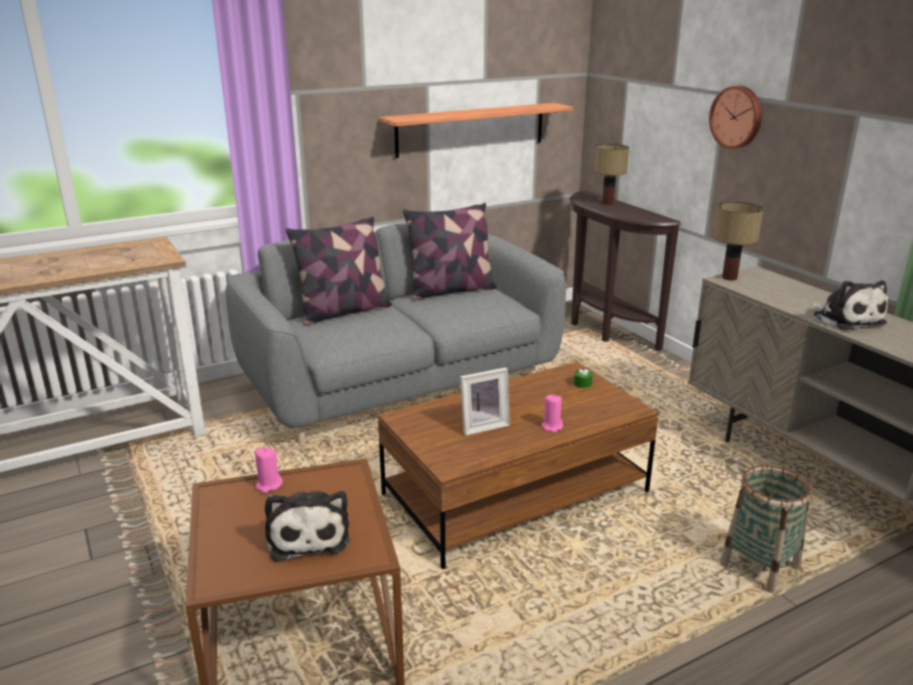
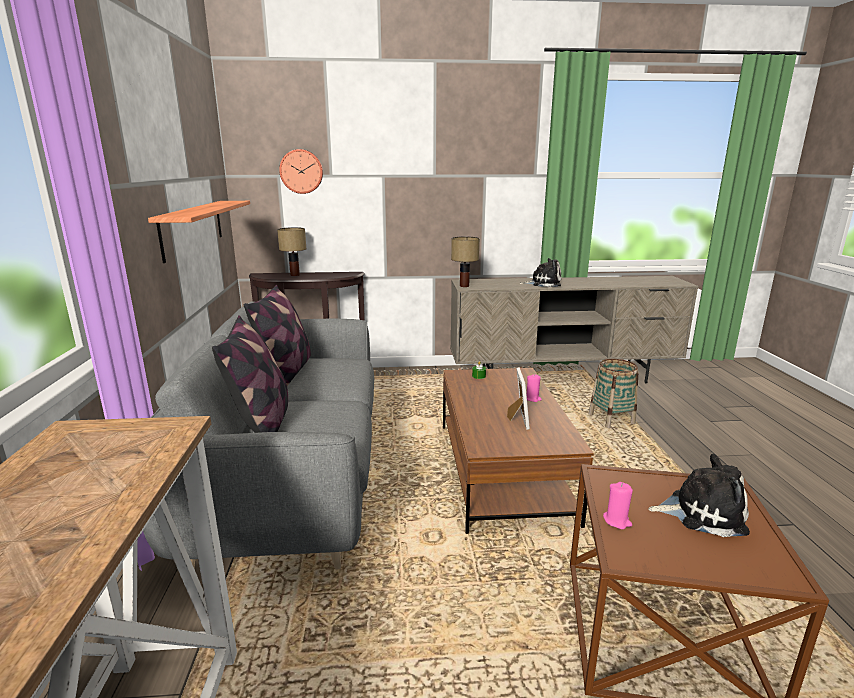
camera: 65 degrees left, 5 degrees down
wall clock [709,86,762,149] -> wall clock moved to [279,149,323,194]

